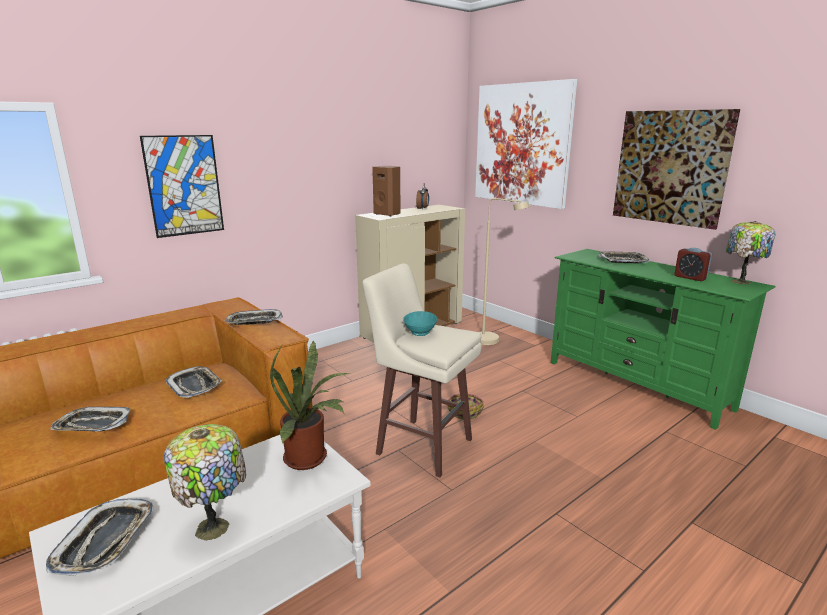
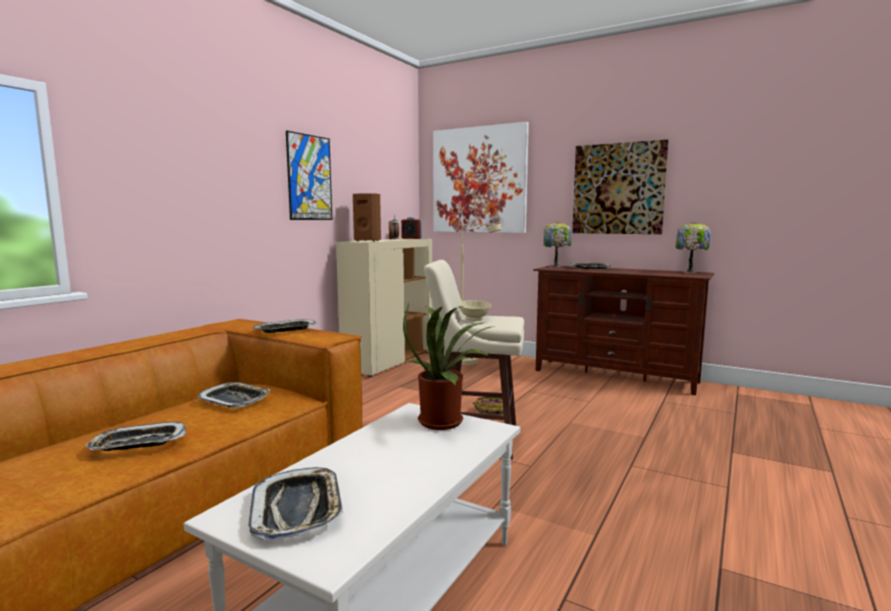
camera: 20 degrees left, 10 degrees down
picture [140,135,224,238] -> picture moved to [286,131,332,220]
table lamp [164,424,246,540] -> table lamp moved to [543,222,571,267]
turquoise bowl [403,311,437,336] -> beige bowl [458,300,491,321]
green tv stand [551,249,776,430] -> brown tv stand [534,265,714,395]
alarm clock [674,248,712,281] -> alarm clock moved to [401,217,422,239]

